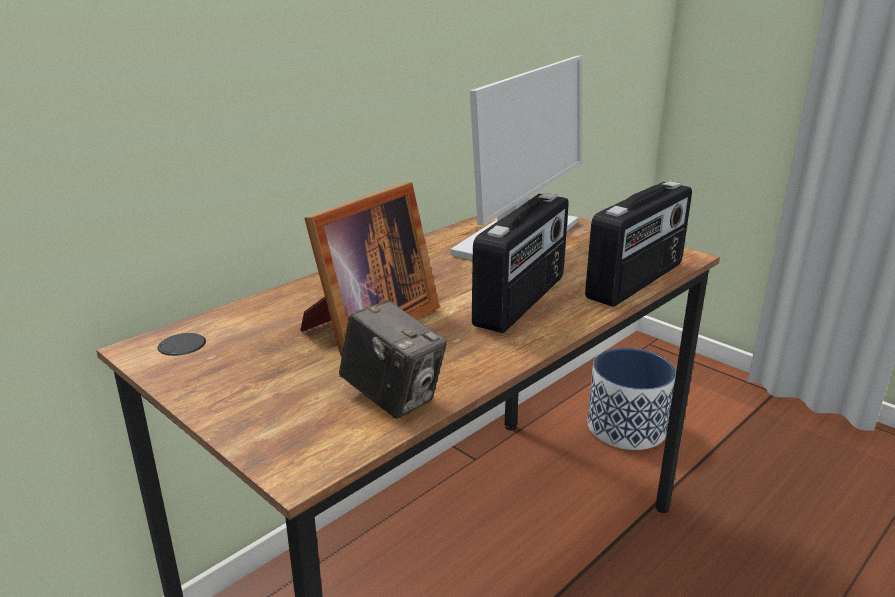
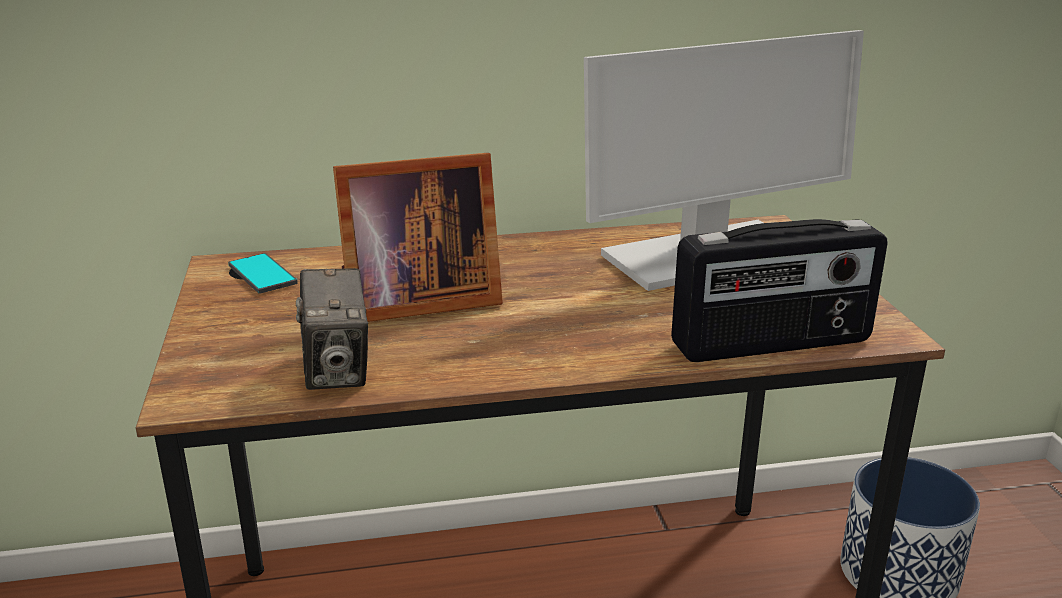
camera: 35 degrees right, 0 degrees up
radio [472,193,569,333] -> none
none -> phone [228,253,298,294]

